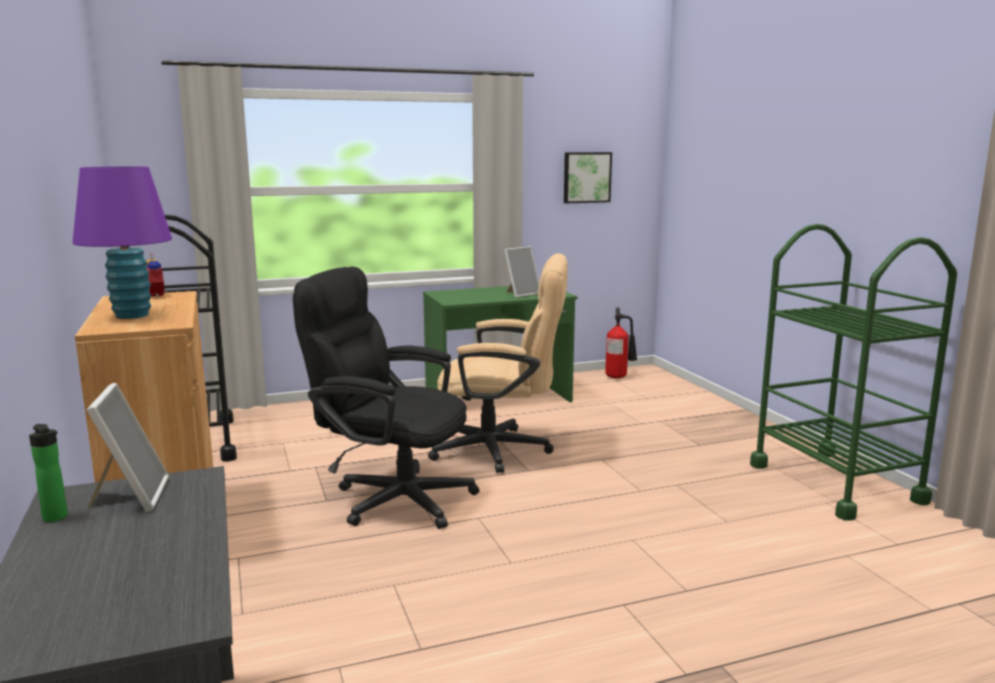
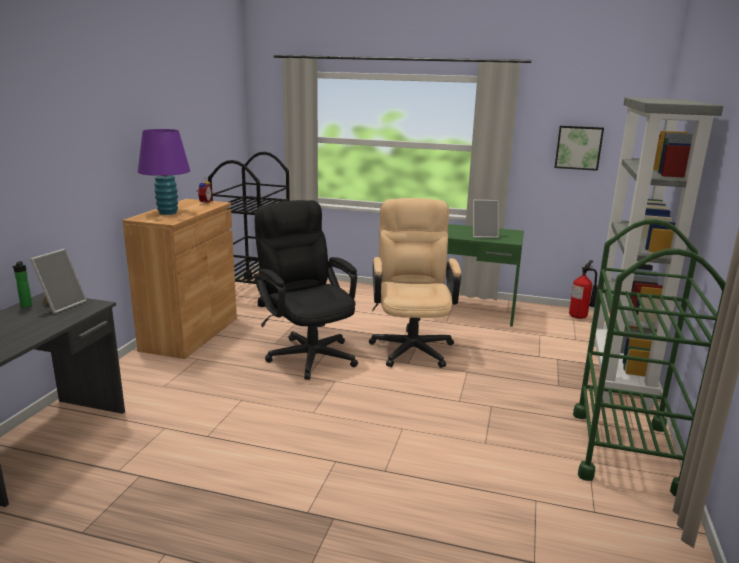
camera: 35 degrees right, 5 degrees up
beige office chair [428,253,568,473] -> beige office chair turned 135 degrees counterclockwise [369,198,461,368]
none -> grey bookcase [590,97,723,409]

